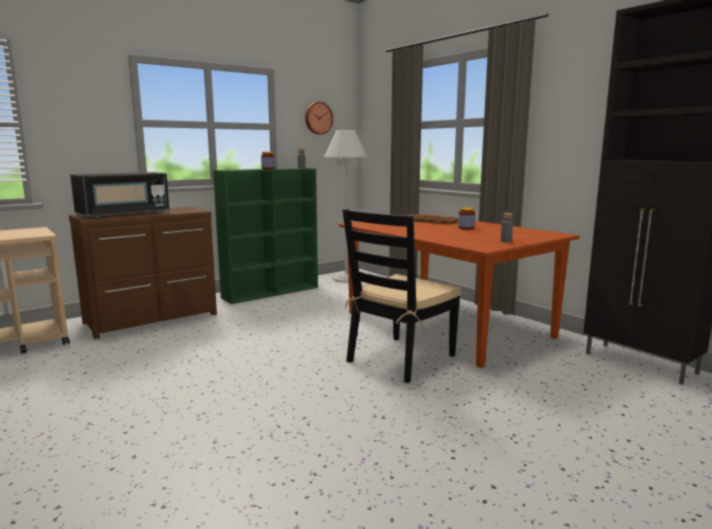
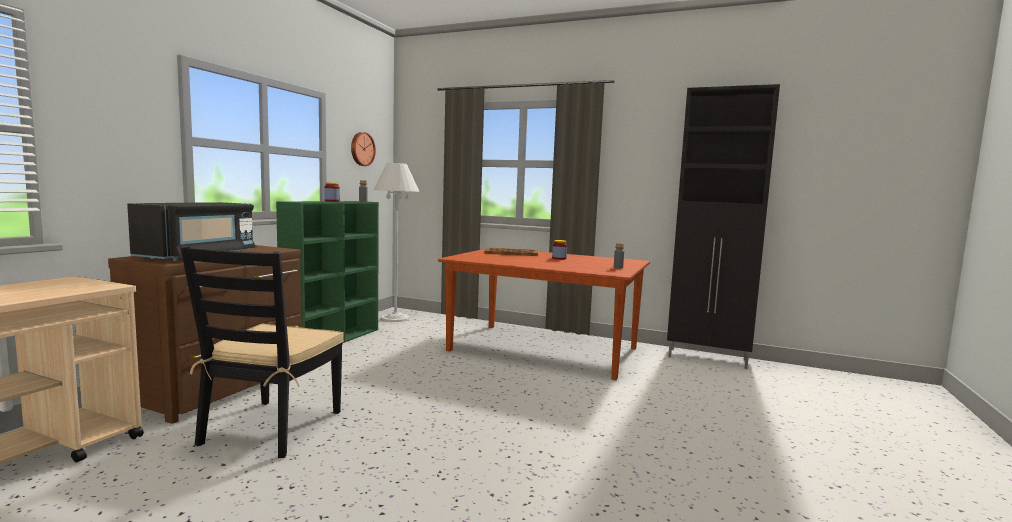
camera: 30 degrees left, 5 degrees down
black chair [342,208,461,383] -> black chair moved to [180,246,344,458]

